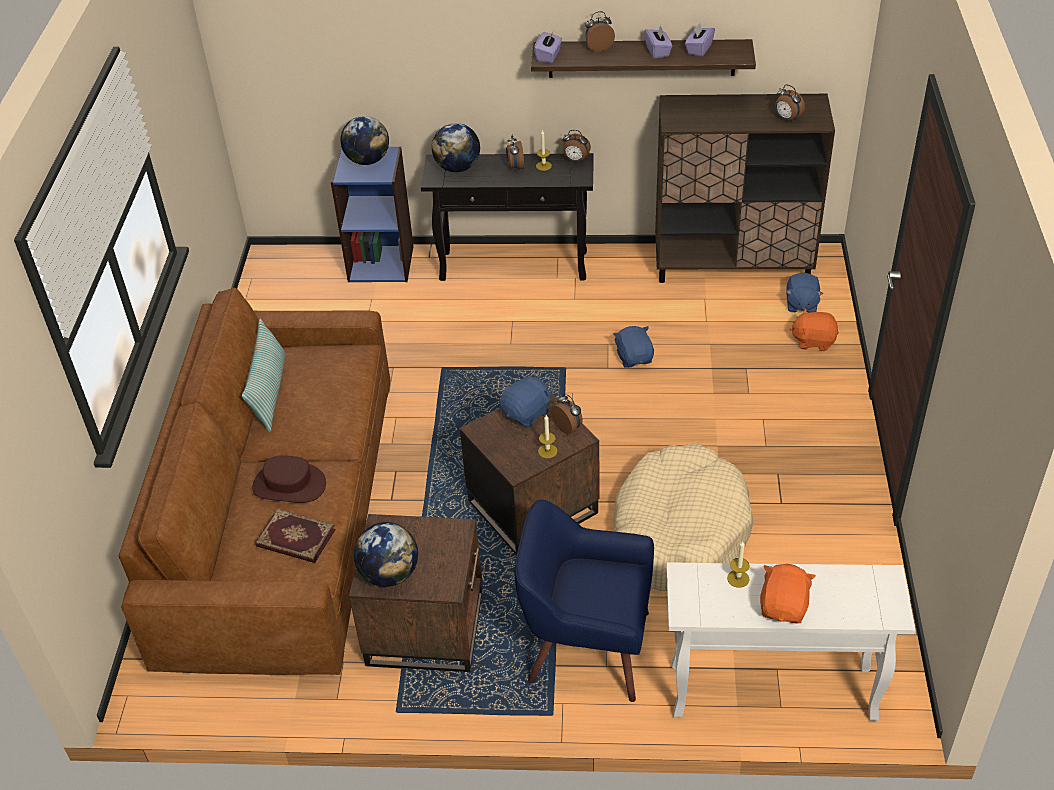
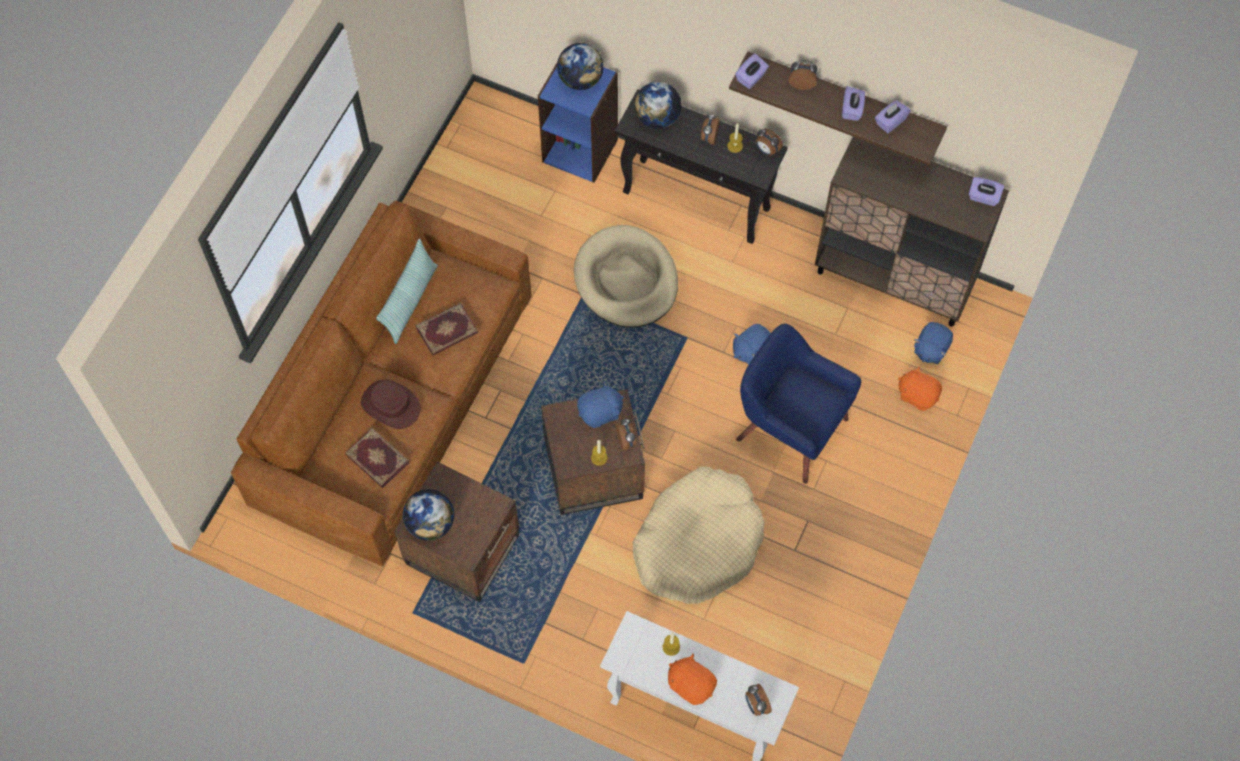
camera: 20 degrees right, 20 degrees up
blue armchair [515,500,654,702] -> blue armchair moved to [736,324,861,484]
blue plush toy [613,326,654,368] -> blue plush toy turned 135 degrees counterclockwise [733,324,771,365]
orange plush toy [760,564,816,624] -> orange plush toy turned 90 degrees counterclockwise [668,653,717,705]
alarm clock [775,85,805,122] -> alarm clock moved to [745,684,772,716]
none -> book [415,303,478,356]
none -> beige dog bed [574,225,678,328]
none -> purple tissue box [969,177,1004,206]

